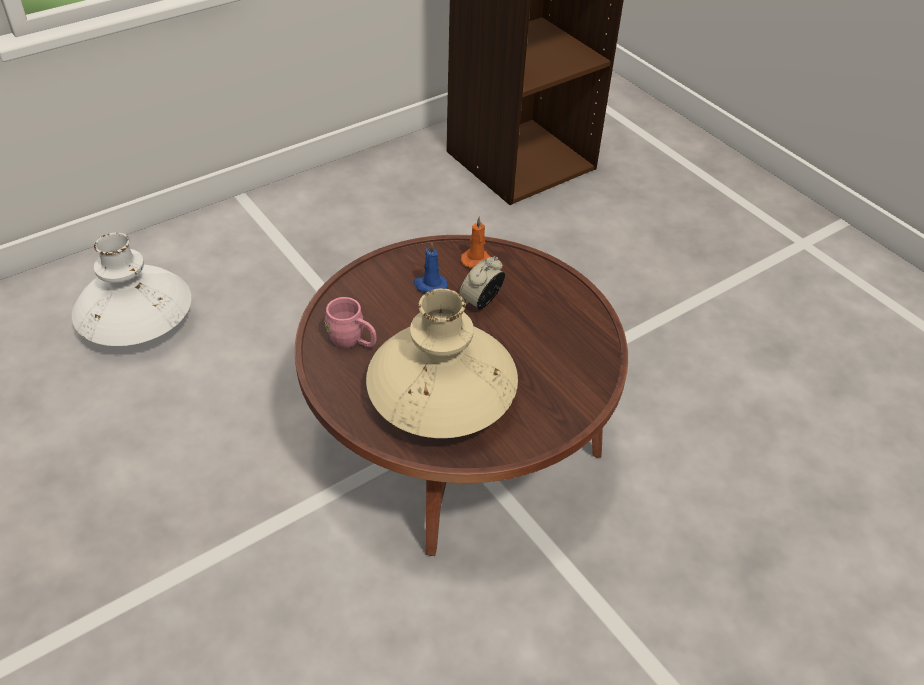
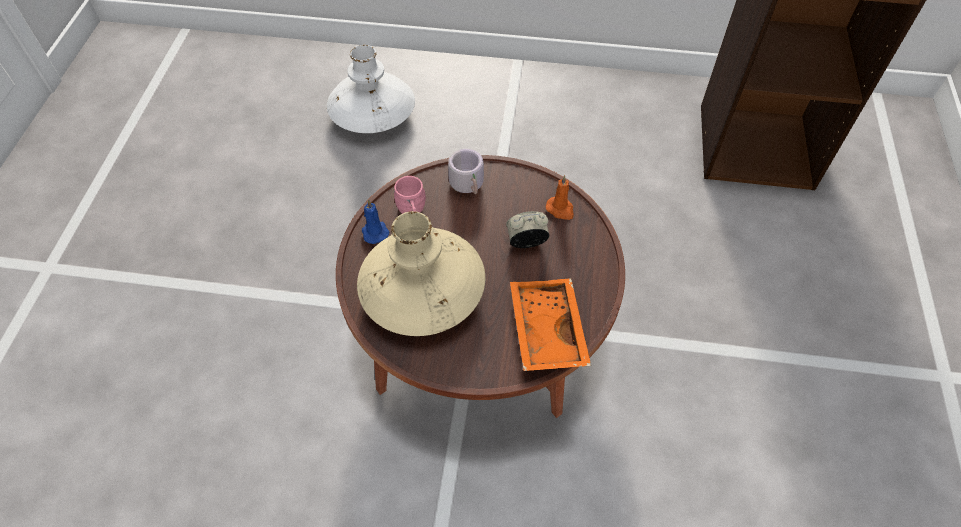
camera: 45 degrees right, 10 degrees up
blue candle [414,242,448,293] -> blue candle moved to [362,200,390,244]
none -> grey mug [448,149,484,194]
none -> orange tray [510,279,591,371]

